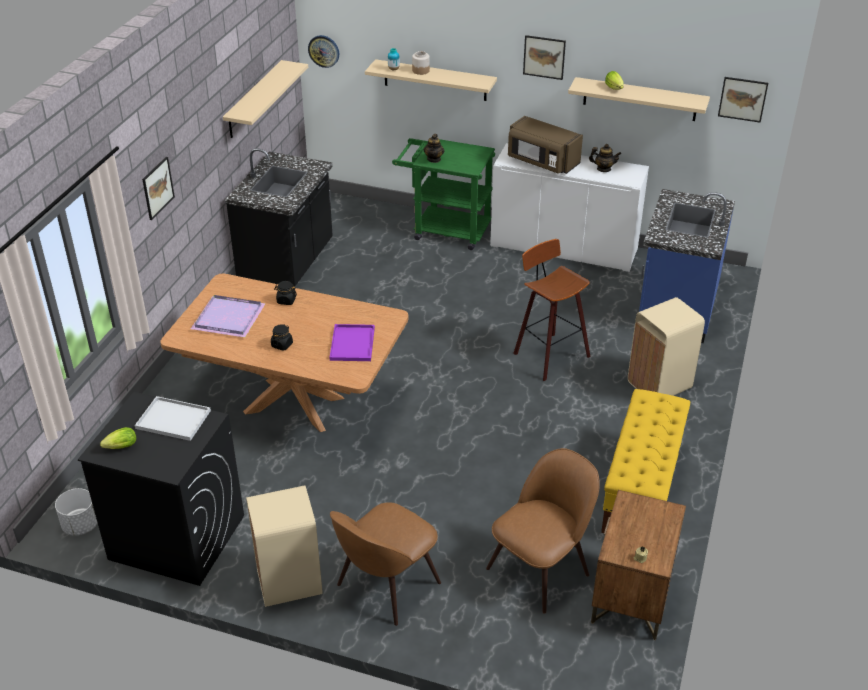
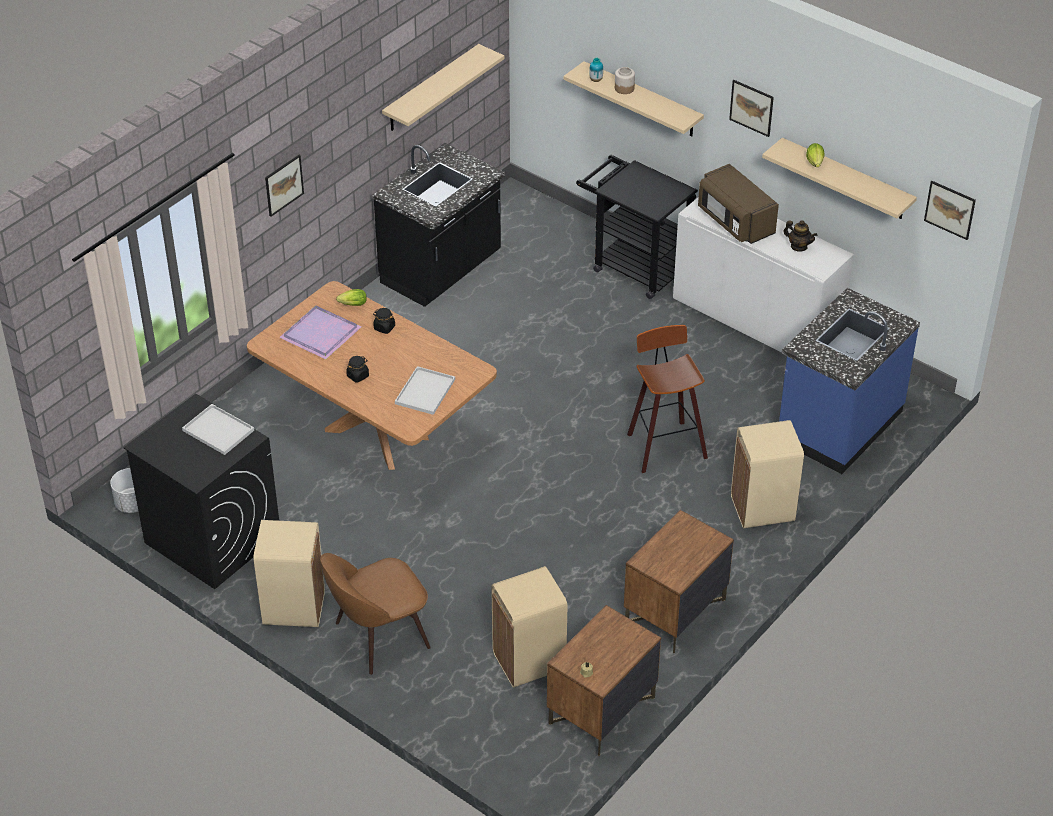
camera: 20 degrees right, 5 degrees up
lettuce [100,427,136,449] -> lettuce moved to [336,289,367,306]
wall clock [308,35,339,68] -> none
purple tray [329,324,375,361] -> white tray [395,366,455,415]
green cart [392,138,495,250] -> black cart [576,155,698,299]
teapot [424,134,444,163] -> none
brown chair [486,448,600,614] -> beige trash can [491,566,567,688]
yellow bench [601,389,690,533] -> brown nightstand [624,510,734,653]

